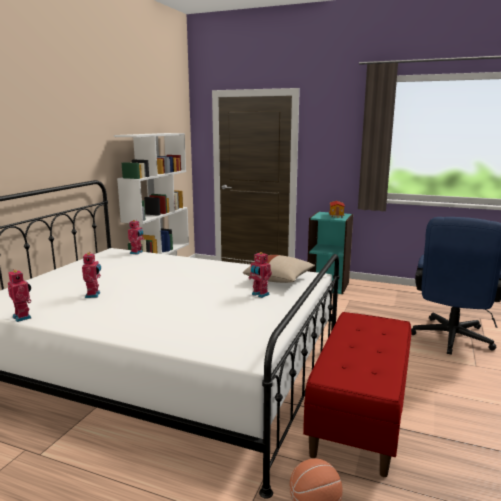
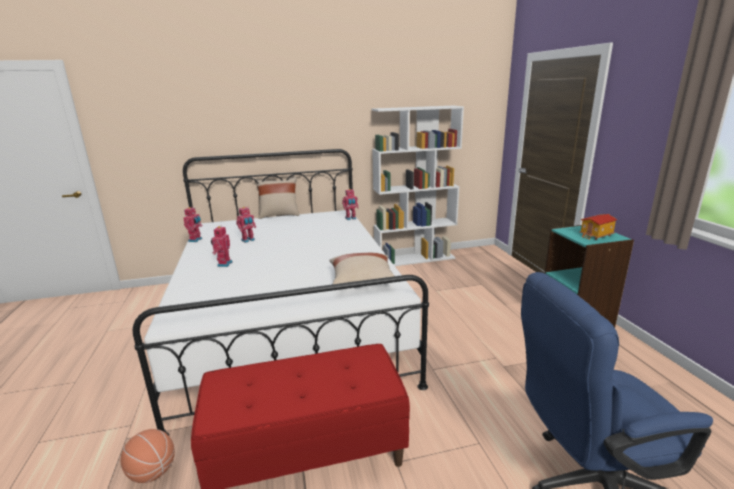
camera: 55 degrees right, 5 degrees up
toy robot [249,252,272,298] -> toy robot moved to [211,225,232,267]
none -> beige pillow [255,177,299,219]

